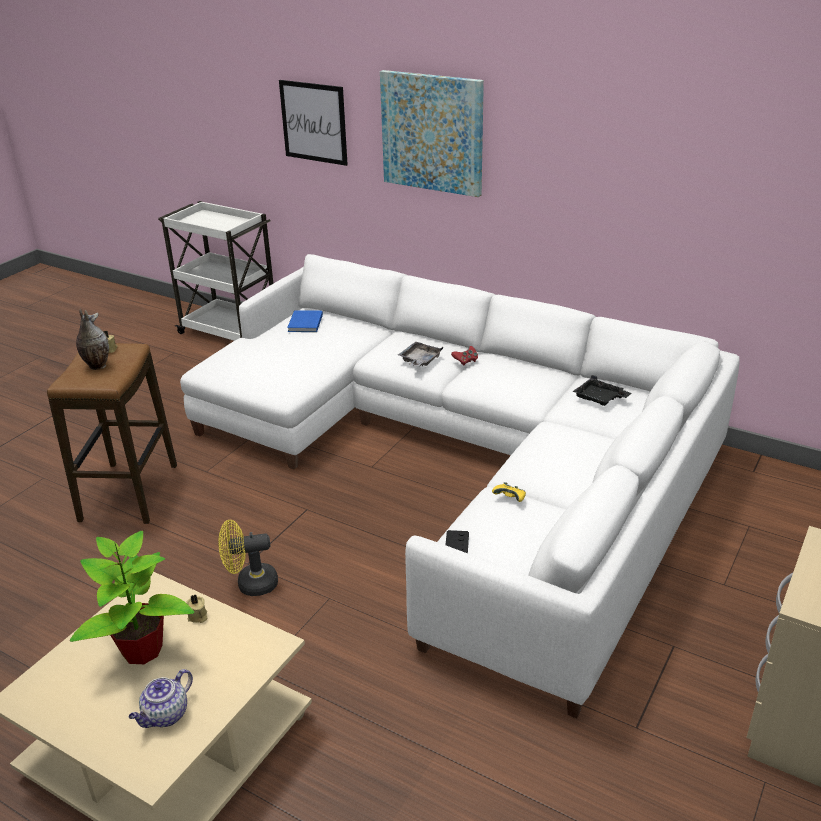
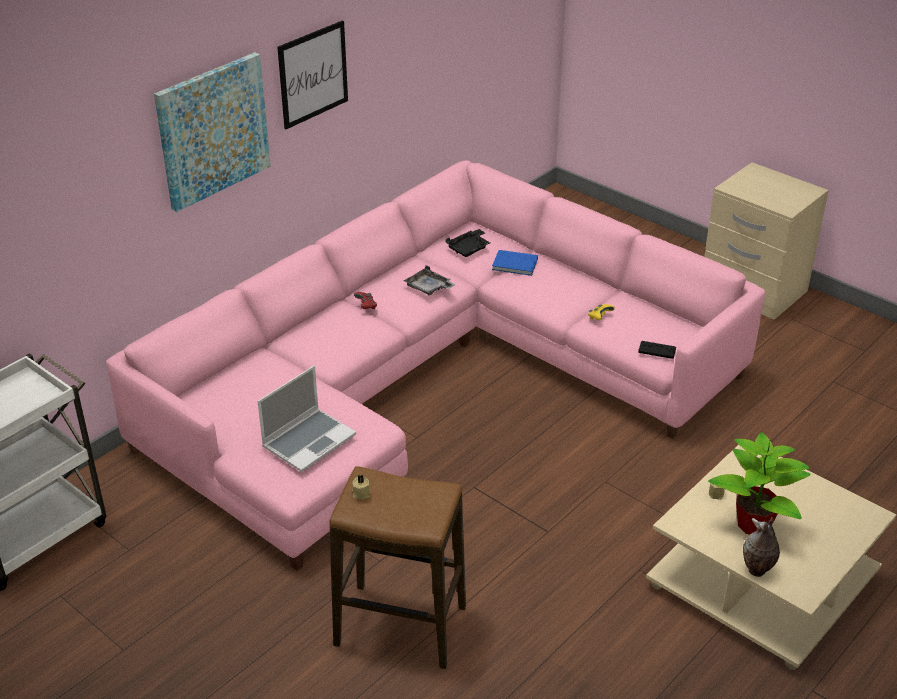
camera: 80 degrees left, 5 degrees up
vase [76,309,109,370] -> vase moved to [743,517,780,577]
teapot [129,669,193,728] -> none
white sofa [180,254,739,719] -> pink sofa [106,161,765,571]
yellow fan [218,520,278,596] -> none
picture [279,80,348,166] -> picture moved to [277,21,348,129]
blue book [287,310,323,332] -> blue book moved to [492,250,538,276]
grey tray [398,342,443,366] -> grey tray moved to [404,265,456,295]
none -> laptop [258,366,356,472]

